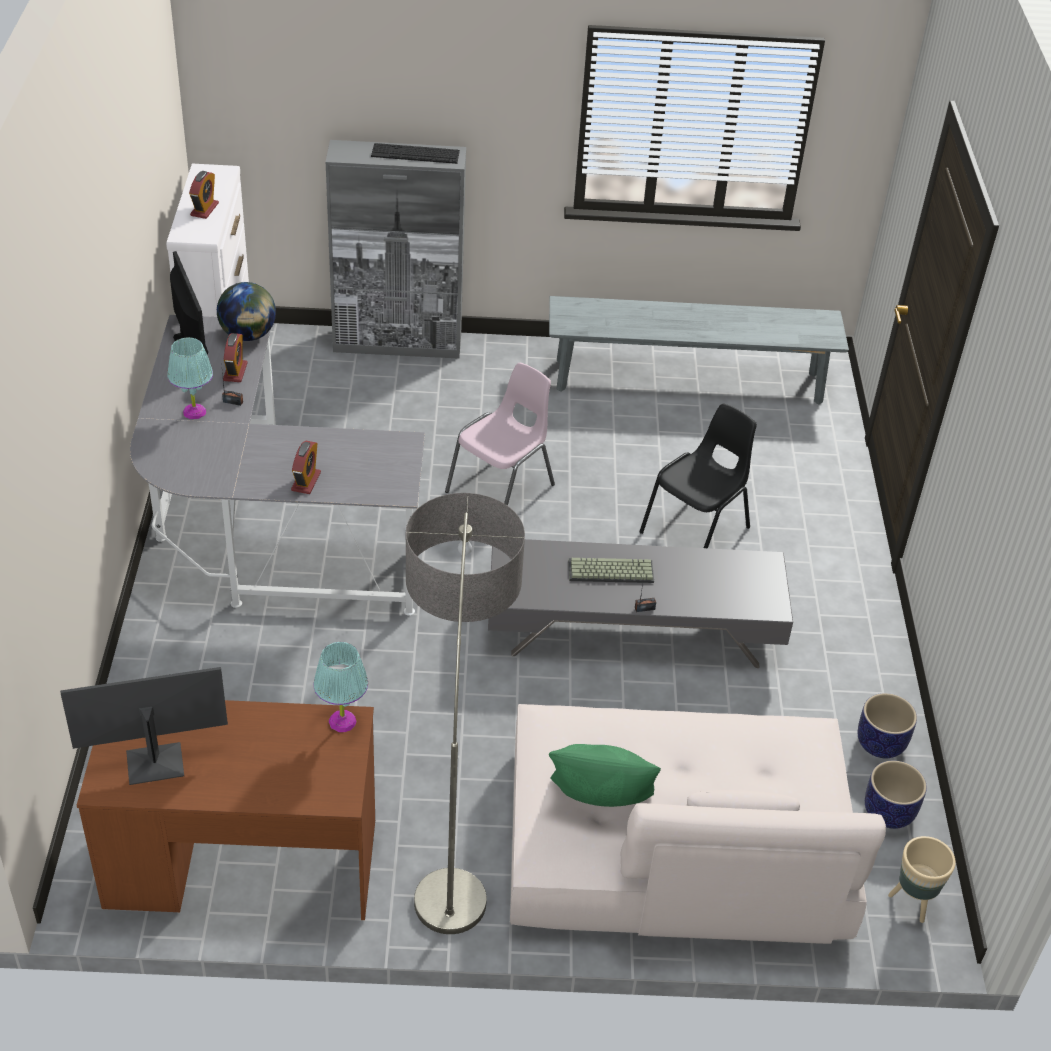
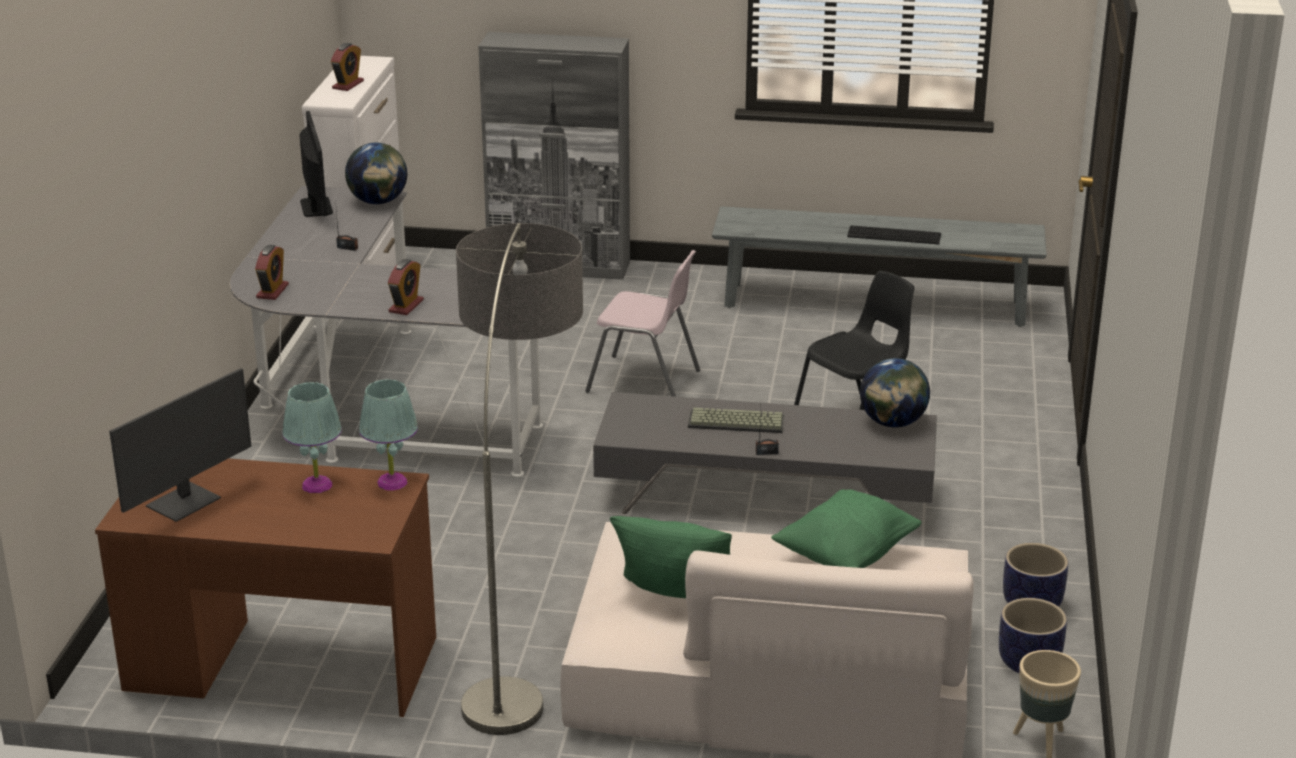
camera: 10 degrees right, 15 degrees down
monitor [60,667,228,785] -> monitor turned 135 degrees clockwise [109,368,251,522]
turquoise table lamp [167,337,213,419] -> turquoise table lamp moved to [282,382,342,493]
alarm clock [223,333,248,382] -> alarm clock moved to [255,245,289,300]
keyboard [371,143,460,164] -> keyboard moved to [847,225,941,245]
pink chair [445,363,555,506] -> pink chair turned 60 degrees clockwise [585,250,700,397]
none -> green pillow [771,489,922,568]
none -> globe [860,358,930,427]

